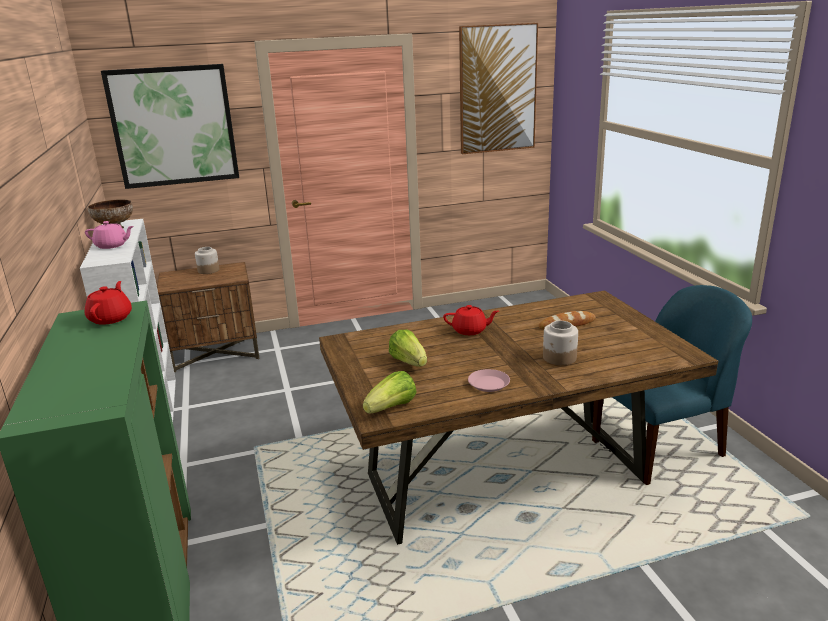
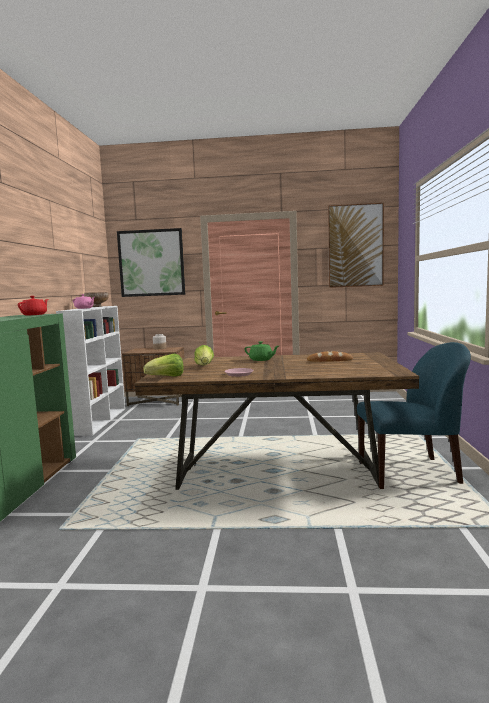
camera: 20 degrees right, 15 degrees down
red teapot [443,305,499,335] -> green teapot [244,341,279,361]
jar [543,321,578,365] -> none

